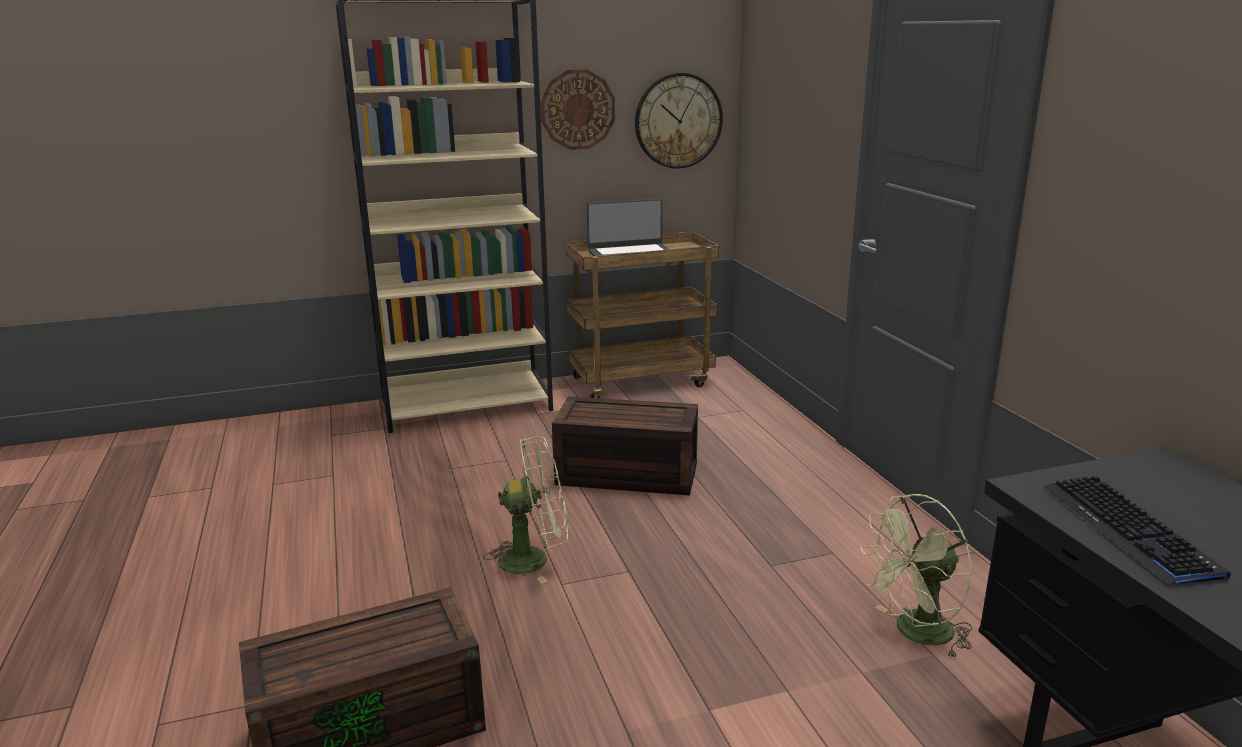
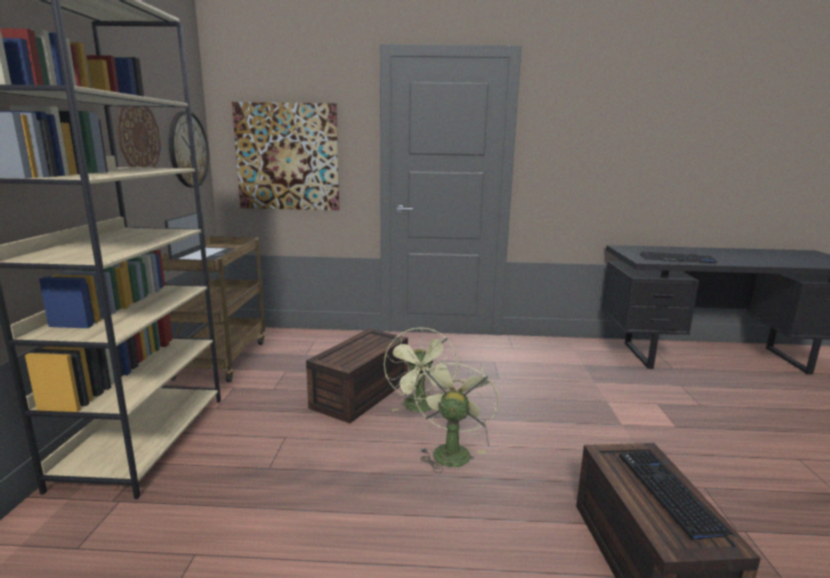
camera: 70 degrees left, 5 degrees down
green fan [861,494,972,659] -> green fan moved to [384,328,457,412]
none -> picture [232,102,339,210]
none -> keyboard [619,451,735,542]

